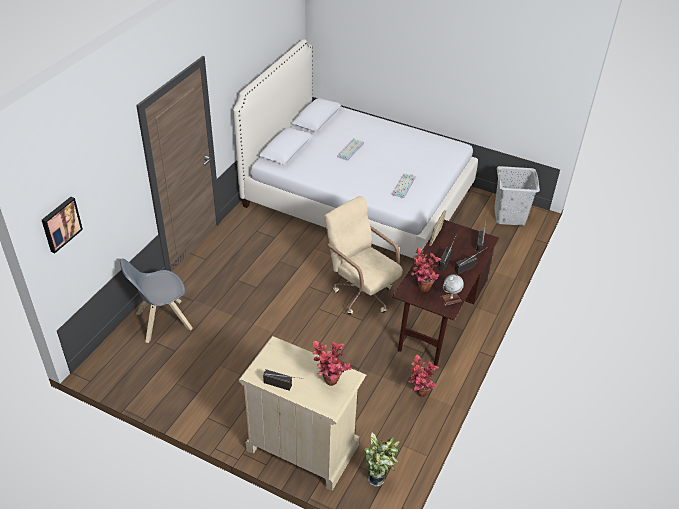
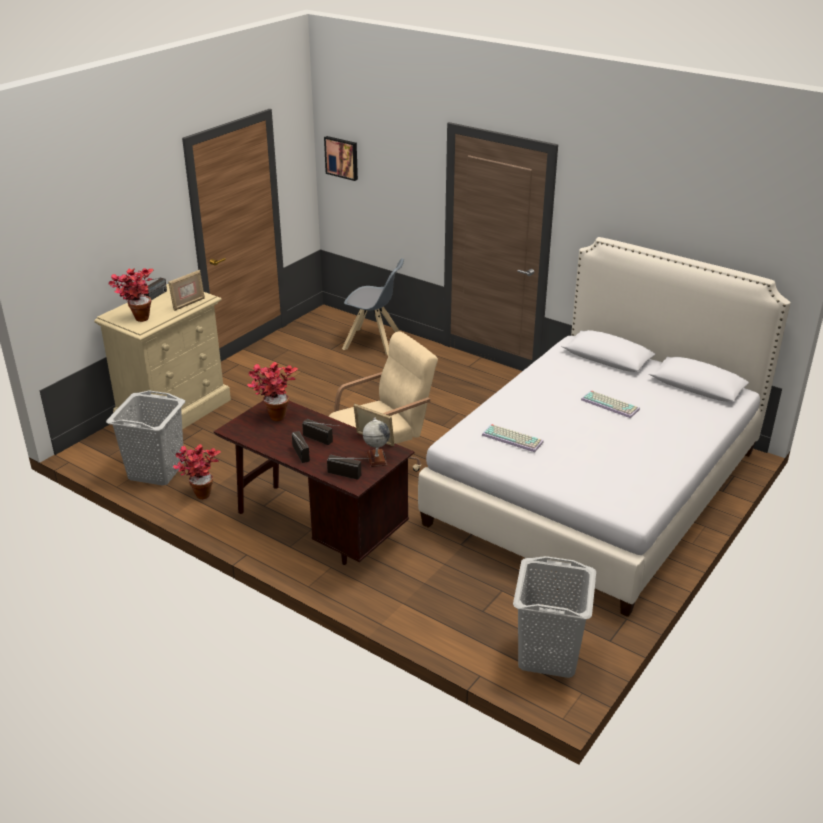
camera: 100 degrees right, 10 degrees down
grey chair [120,258,193,343] -> grey chair turned 120 degrees clockwise [342,258,404,356]
potted plant [364,433,400,487] -> none
globe [440,274,464,306] -> globe moved to [363,418,390,467]
none -> grey laundry basket [106,390,185,486]
none -> picture frame [168,270,205,311]

